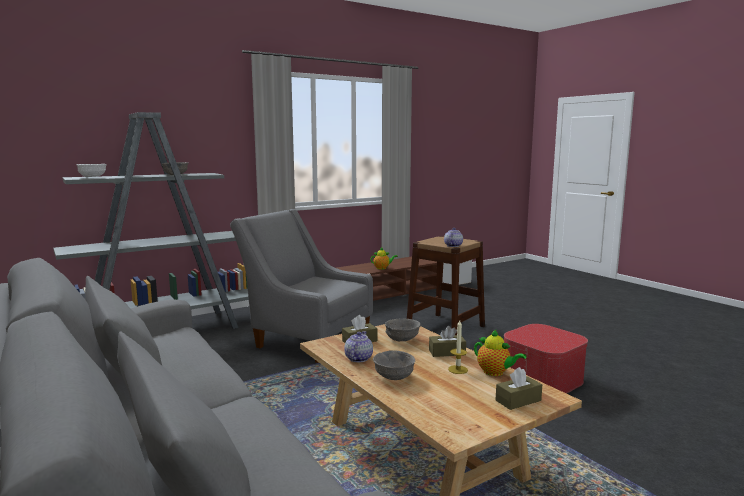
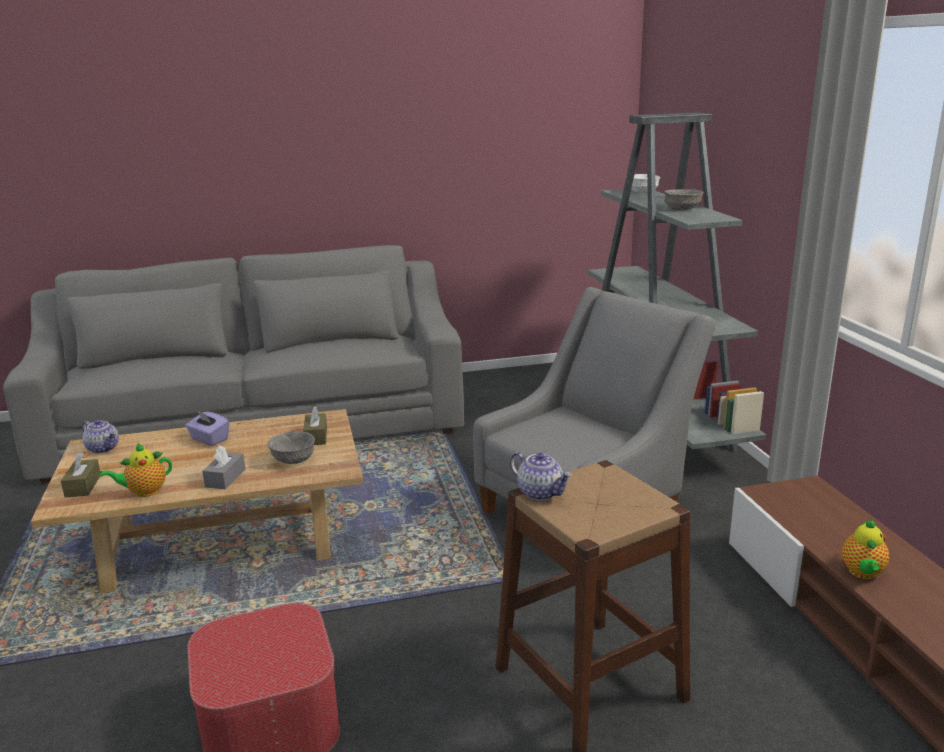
camera: 110 degrees right, 10 degrees up
teapot [344,331,373,362] -> teapot moved to [82,420,119,454]
grey bowl [373,350,415,380] -> purple tissue box [185,411,230,446]
brown tissue box [429,326,466,357] -> grey tissue box [202,445,245,489]
candle [448,320,468,374] -> none

